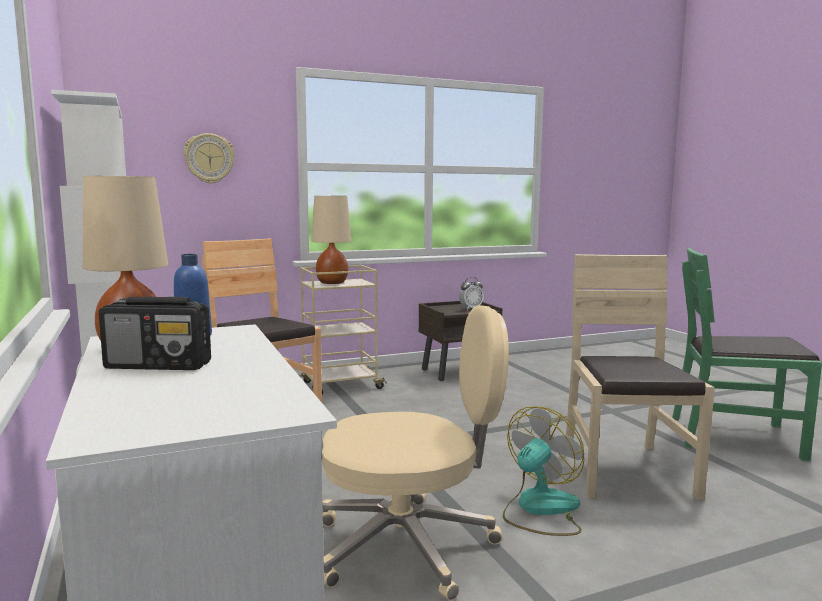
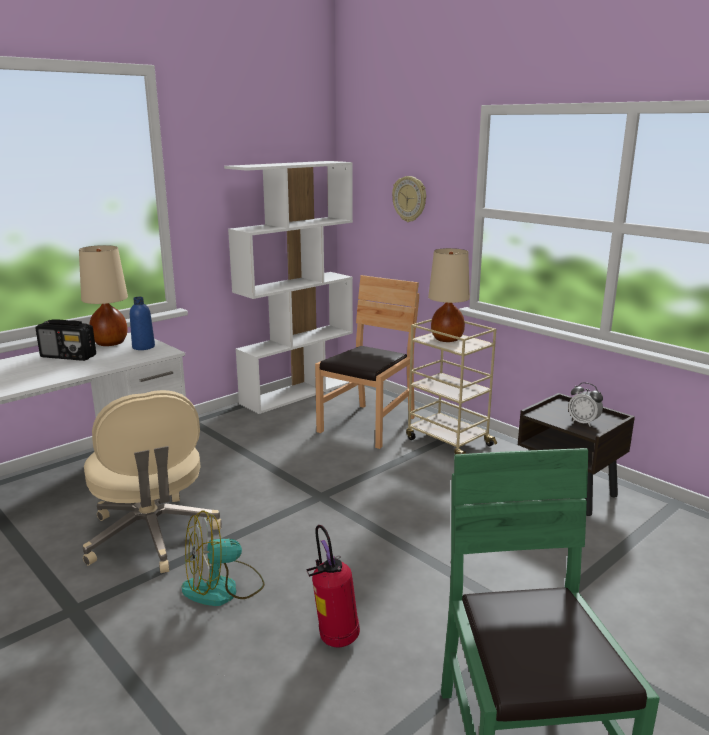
camera: 70 degrees right, 10 degrees up
radio [99,297,211,370] -> radio turned 60 degrees counterclockwise [35,319,96,361]
fan [503,406,584,536] -> fan turned 135 degrees clockwise [181,510,265,606]
beige chair [566,254,715,500] -> fire extinguisher [307,525,360,648]

